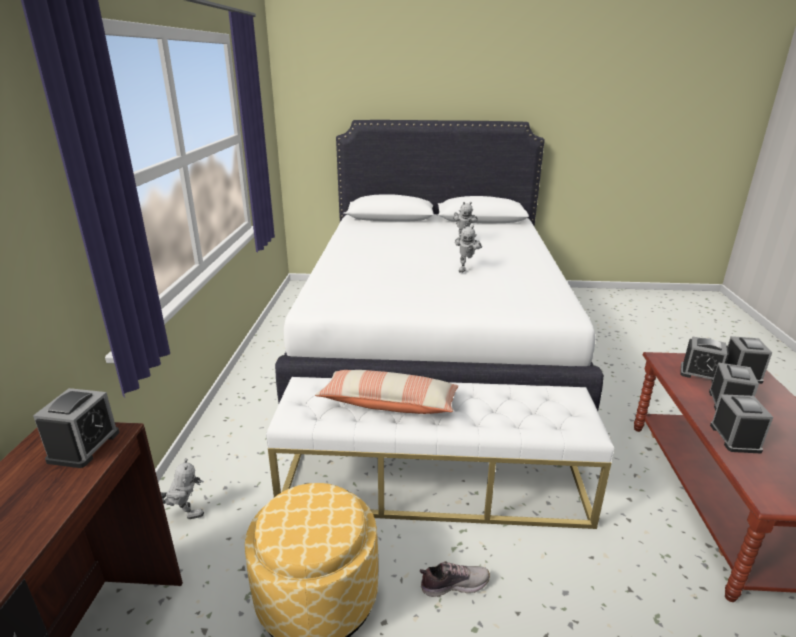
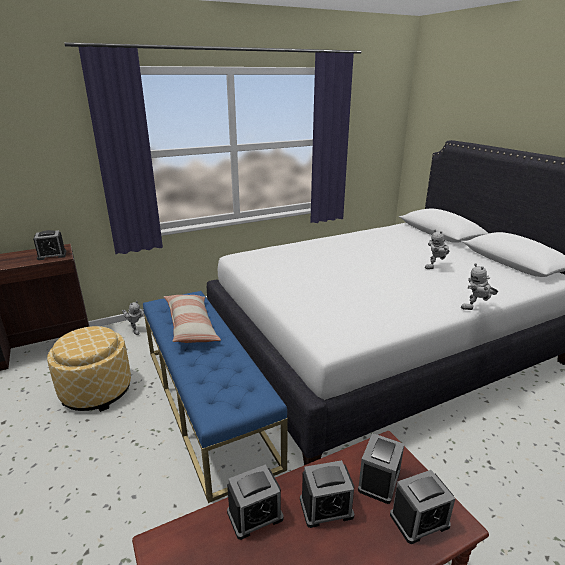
camera: 60 degrees right, 0 degrees up
white bench [266,377,614,529] -> blue bench [143,291,288,503]
shoe [420,561,490,597] -> none
toy robot [455,225,482,273] -> toy robot moved to [461,263,498,310]
alarm clock [680,336,729,382] -> alarm clock turned 150 degrees counterclockwise [358,433,404,504]

